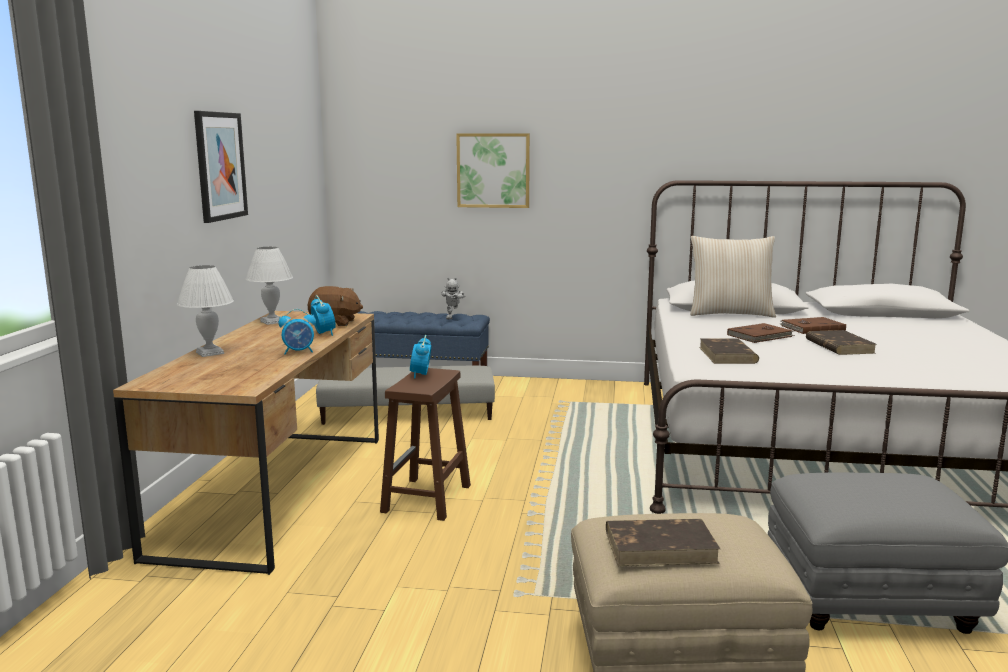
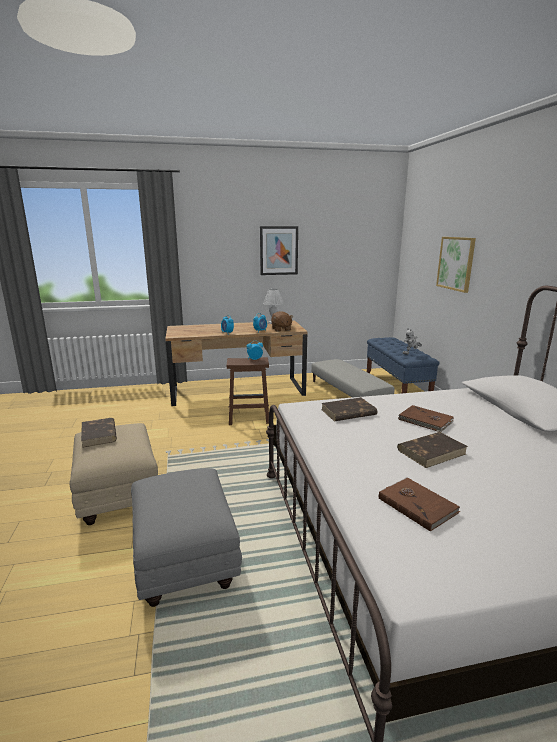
camera: 70 degrees right, 5 degrees up
white table lamp [177,265,234,357] -> none
beige pillow [690,236,776,318] -> none
brown book [779,317,846,334] -> brown book moved to [379,477,460,532]

